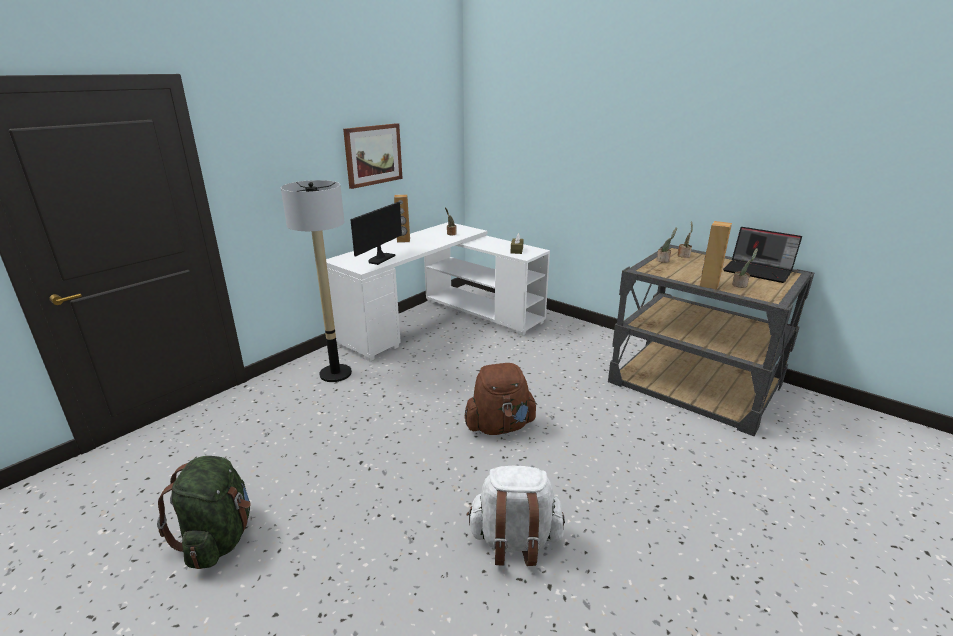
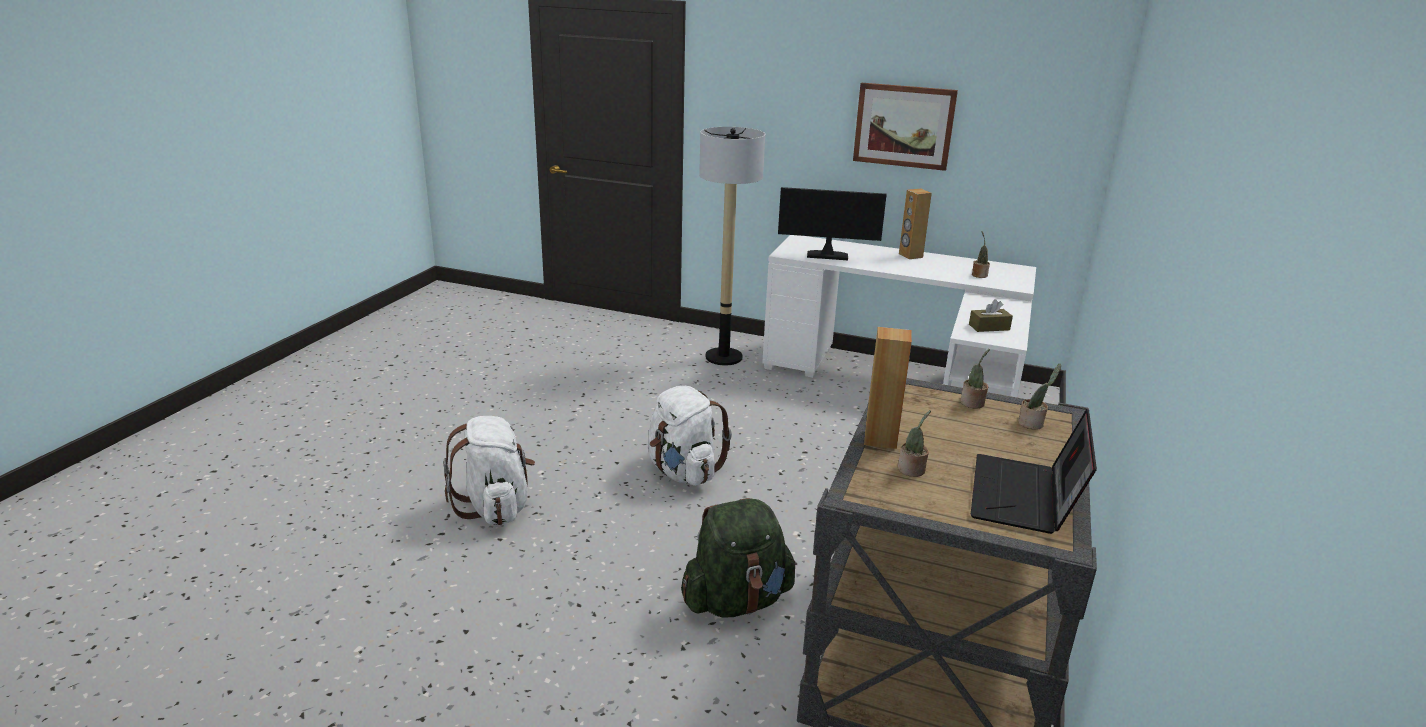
camera: 70 degrees right, 0 degrees up
green backpack [157,456,251,569] -> green backpack moved to [681,498,796,618]
brown backpack [465,363,537,435] -> white backpack [648,386,732,486]

